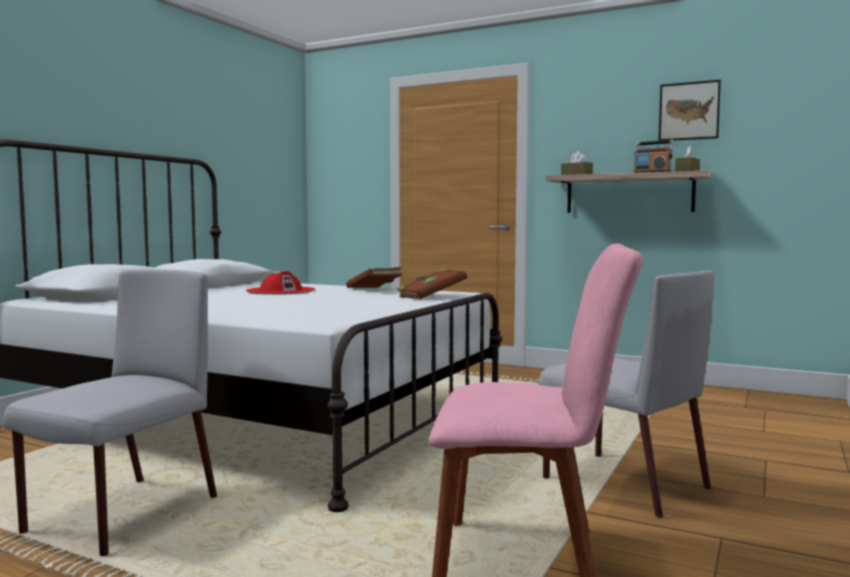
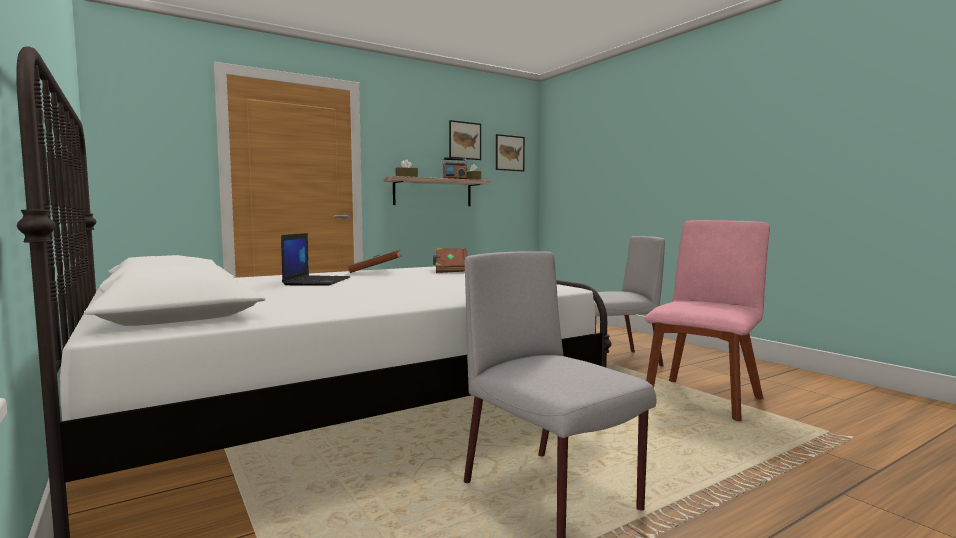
camera: 60 degrees left, 0 degrees up
red hat [246,270,316,295] -> laptop [281,233,350,286]
none -> picture [496,134,525,171]

